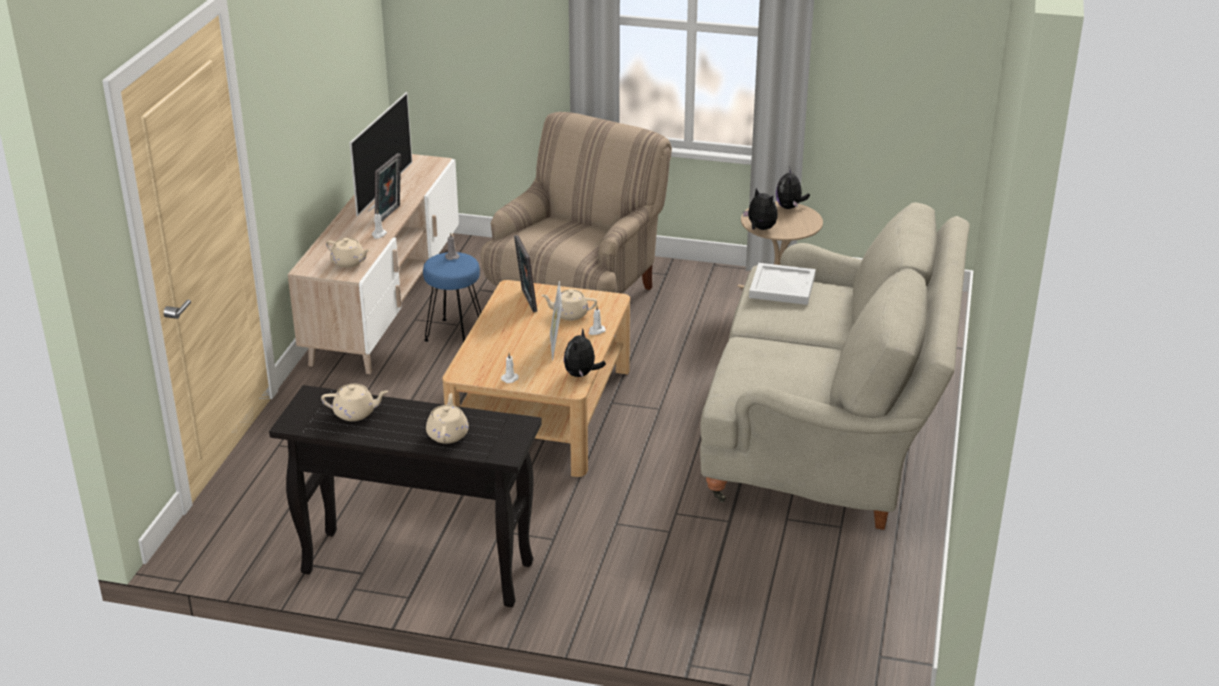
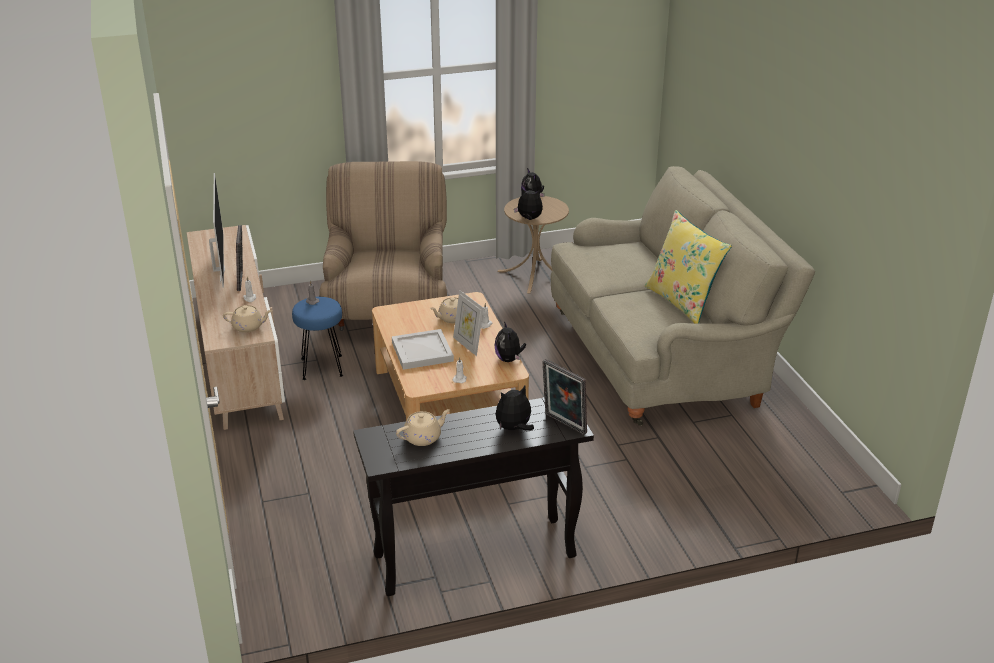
camera: 30 degrees left, 0 degrees up
beige teapot [426,393,469,443] -> plush toy [495,386,534,431]
picture frame [514,235,537,312] -> picture frame moved to [542,359,587,435]
white tray [749,263,816,305] -> white tray moved to [392,329,454,370]
none -> yellow pillow [645,210,732,324]

